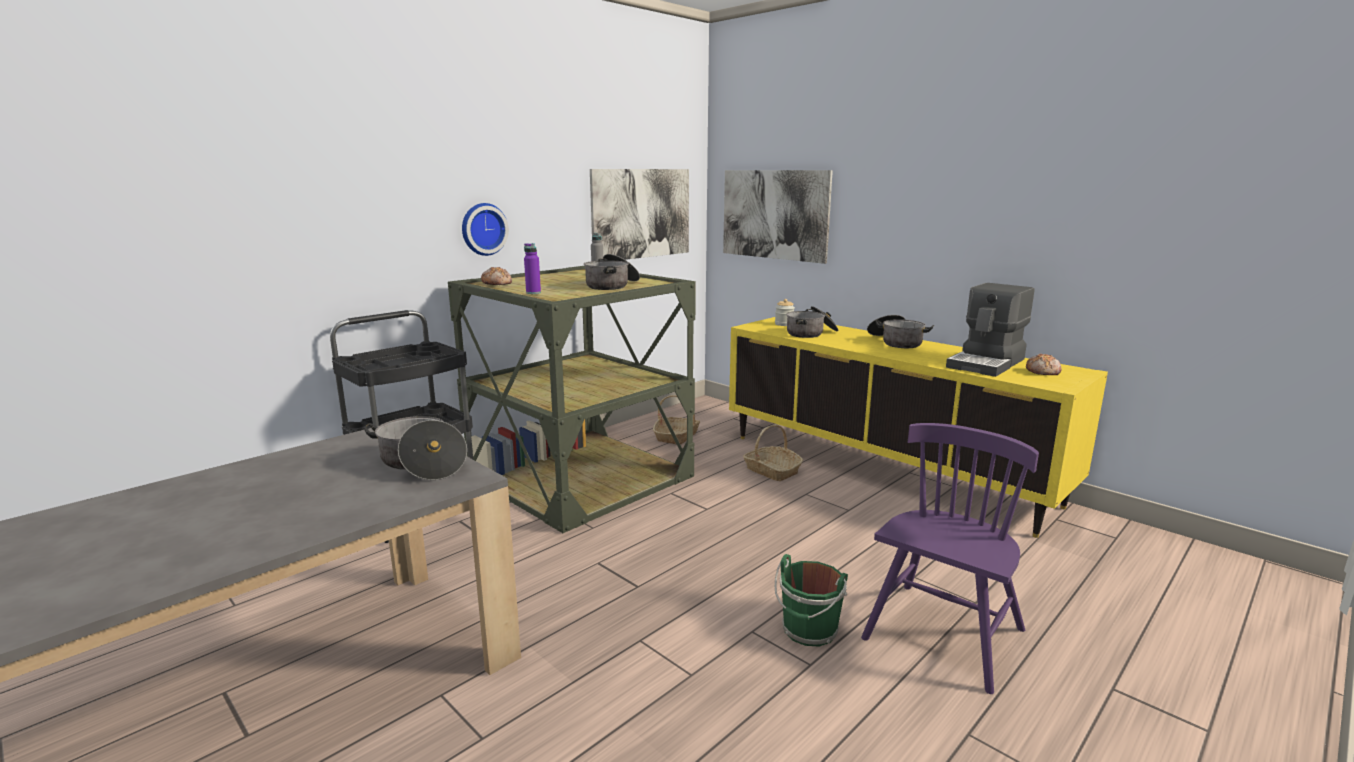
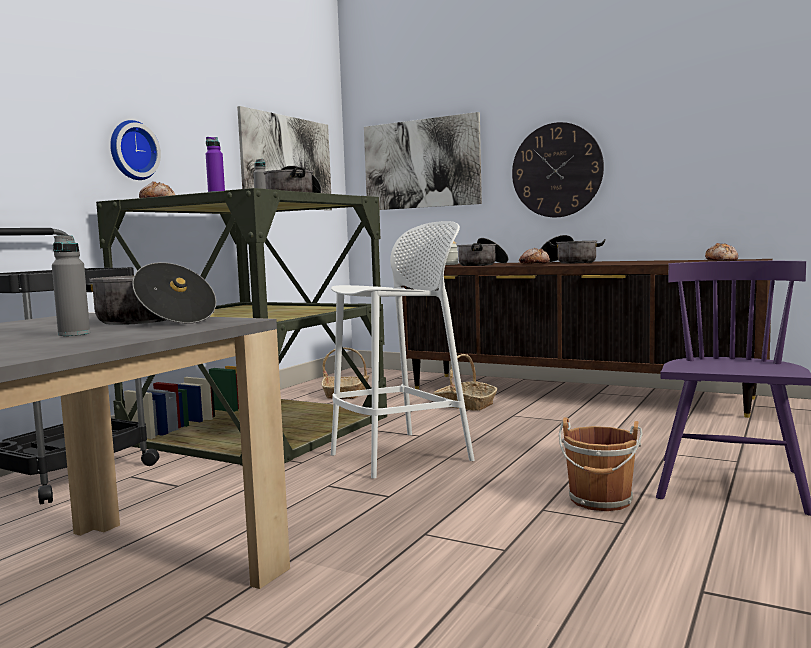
camera: 15 degrees left, 10 degrees down
yellow cabinet [729,317,1108,538] -> brown cabinet [398,259,772,418]
green bucket [775,554,848,647] -> brown bucket [559,418,643,511]
coffee machine [946,283,1035,377] -> none
none -> grey bottle [52,235,90,336]
none -> white stool [331,221,475,479]
none -> wall clock [512,122,604,217]
none -> bread [519,248,550,264]

